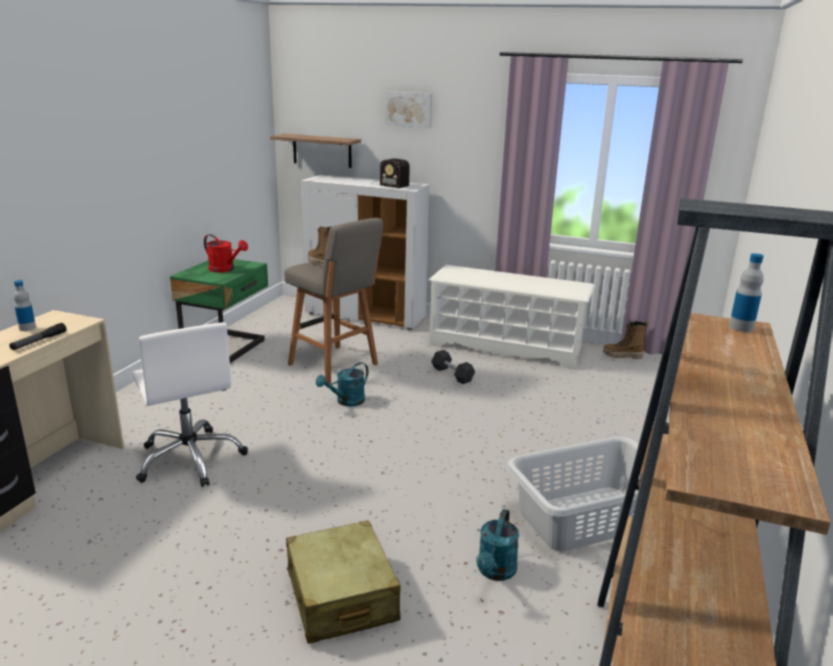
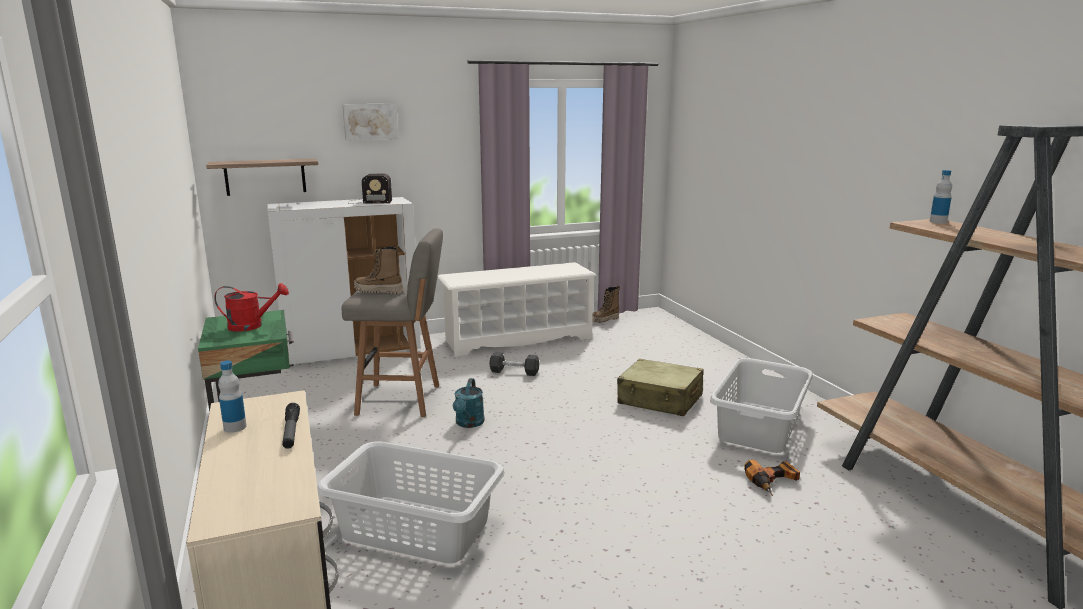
camera: 40 degrees left, 5 degrees down
white office chair [132,323,248,487] -> grey laundry basket [317,441,505,564]
beige suitcase [286,520,400,644] -> beige suitcase moved to [617,359,704,416]
turquoise watering can [476,509,519,581] -> power drill [744,460,800,496]

